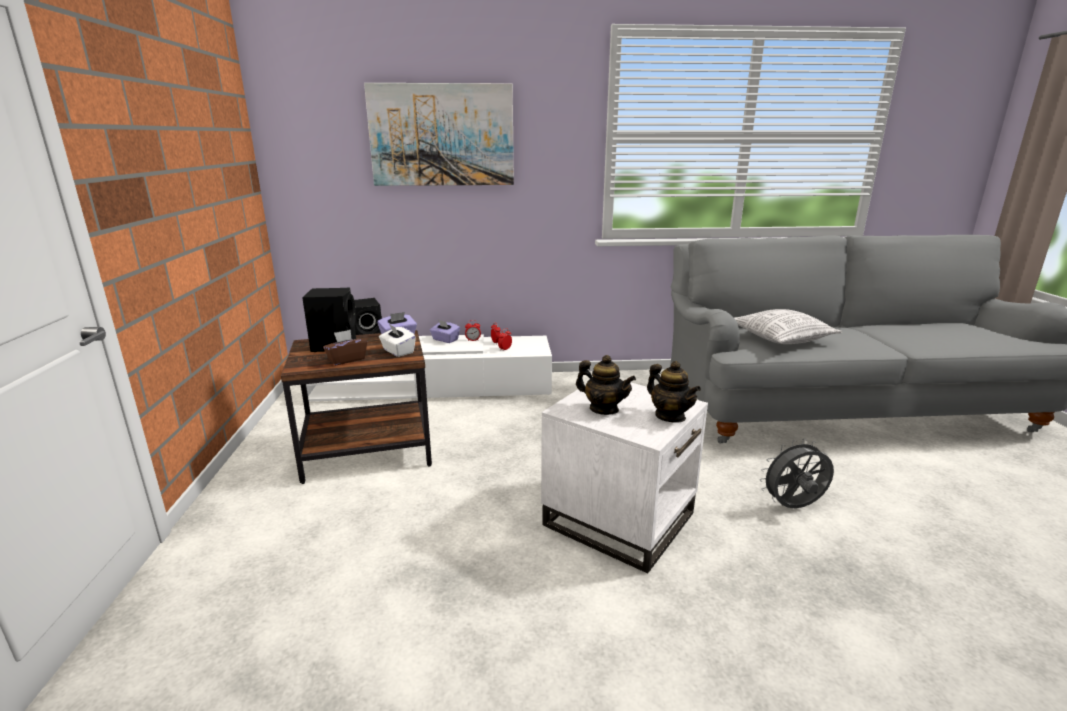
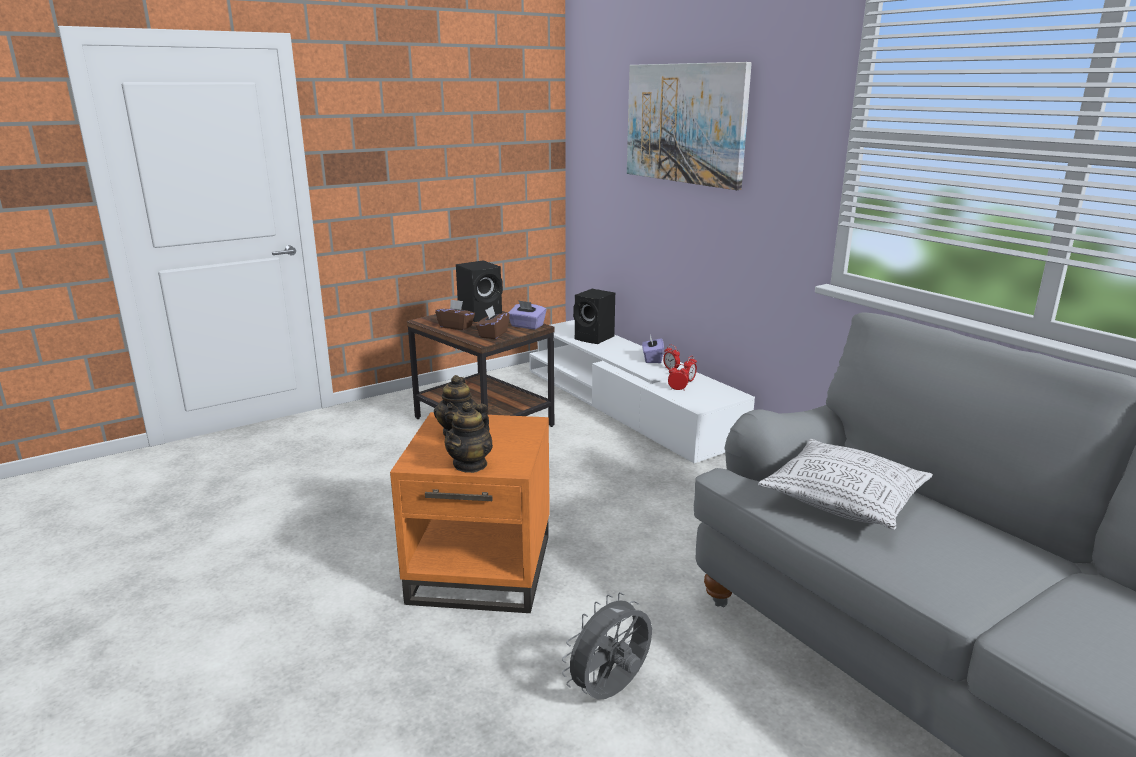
camera: 60 degrees right, 0 degrees up
white tissue box [379,324,416,357] -> brown tissue box [476,306,510,339]
white side table [541,380,708,573] -> orange side table [390,412,550,613]
grey fan [760,439,834,508] -> grey fan turned 90 degrees counterclockwise [562,592,652,699]

